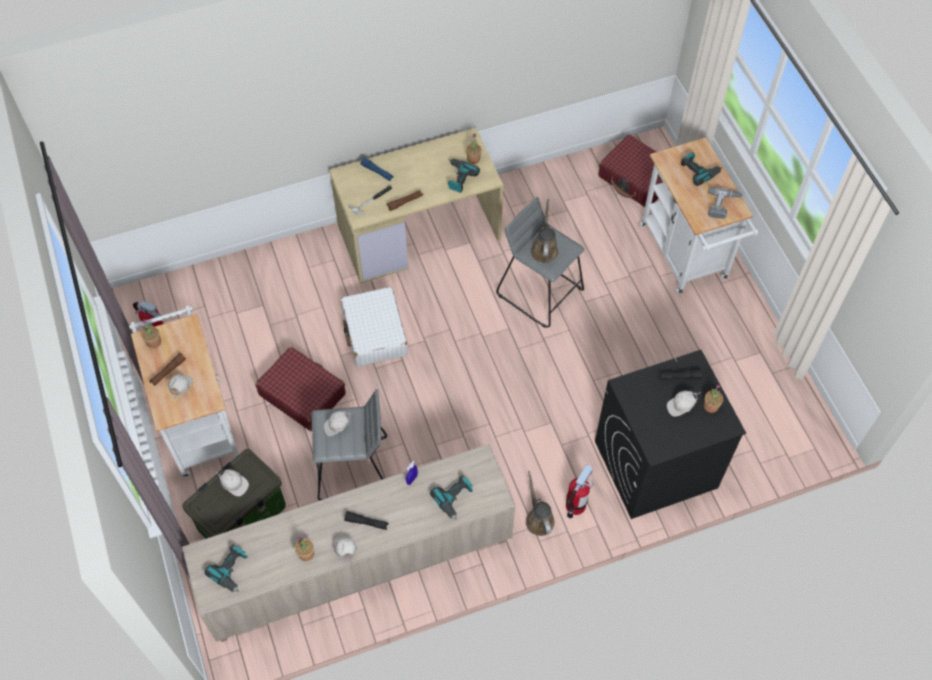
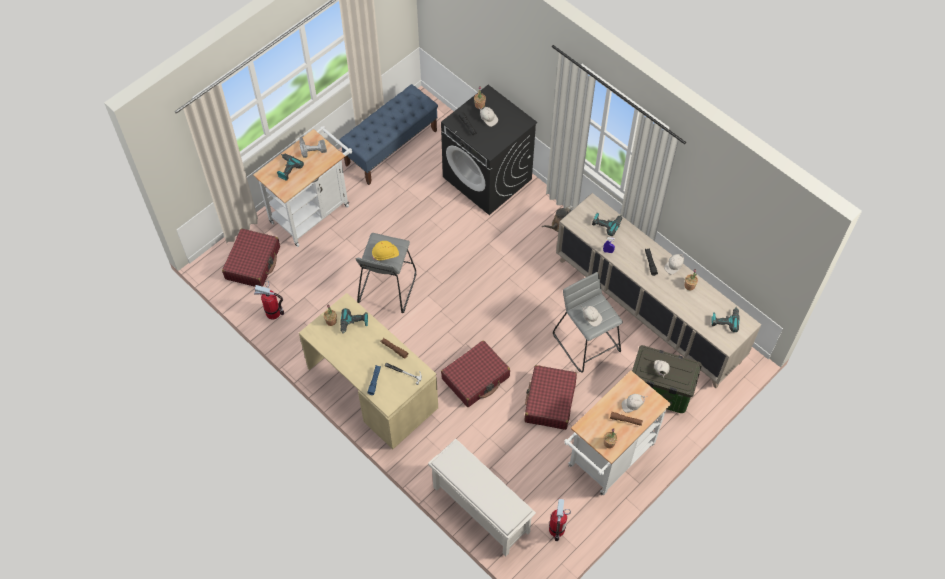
camera: 115 degrees left, 0 degrees up
white suitcase [341,287,408,367] -> red suitcase [441,340,510,407]
brown watering can [531,199,558,263] -> yellow hard hat [372,241,399,261]
fire extinguisher [566,464,594,518] -> fire extinguisher moved to [254,281,284,320]
none -> blue bench [339,84,438,185]
none -> white shoe rack [428,439,536,556]

